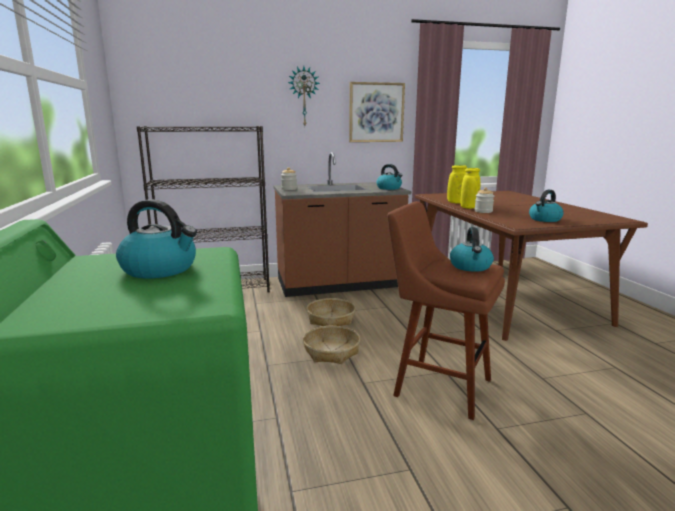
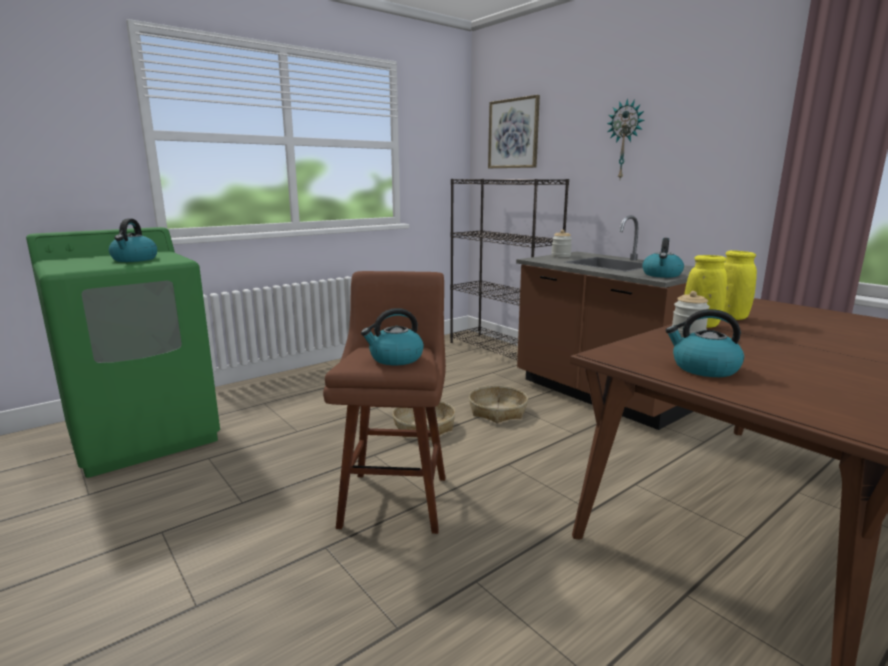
camera: 65 degrees right, 0 degrees up
picture [349,82,405,142] -> picture moved to [488,95,540,168]

